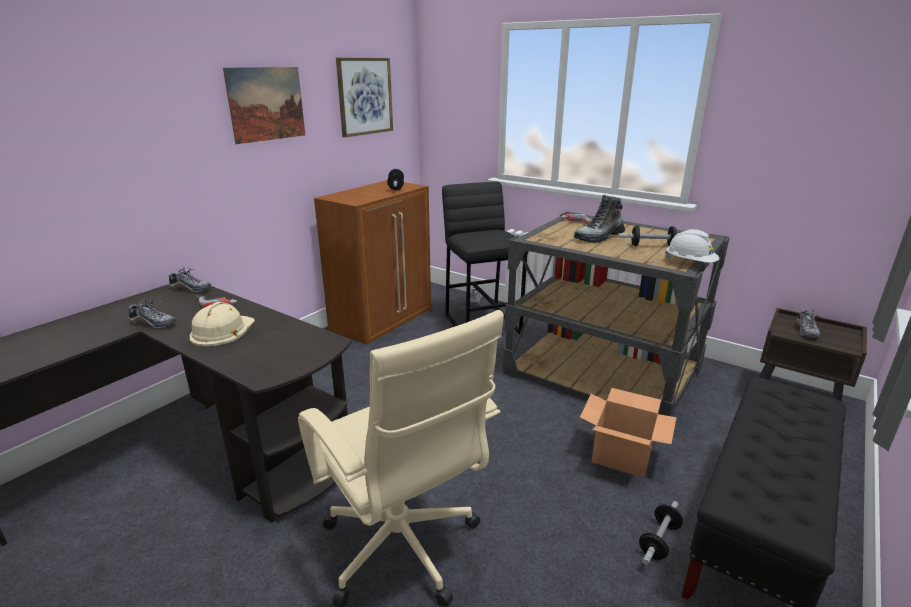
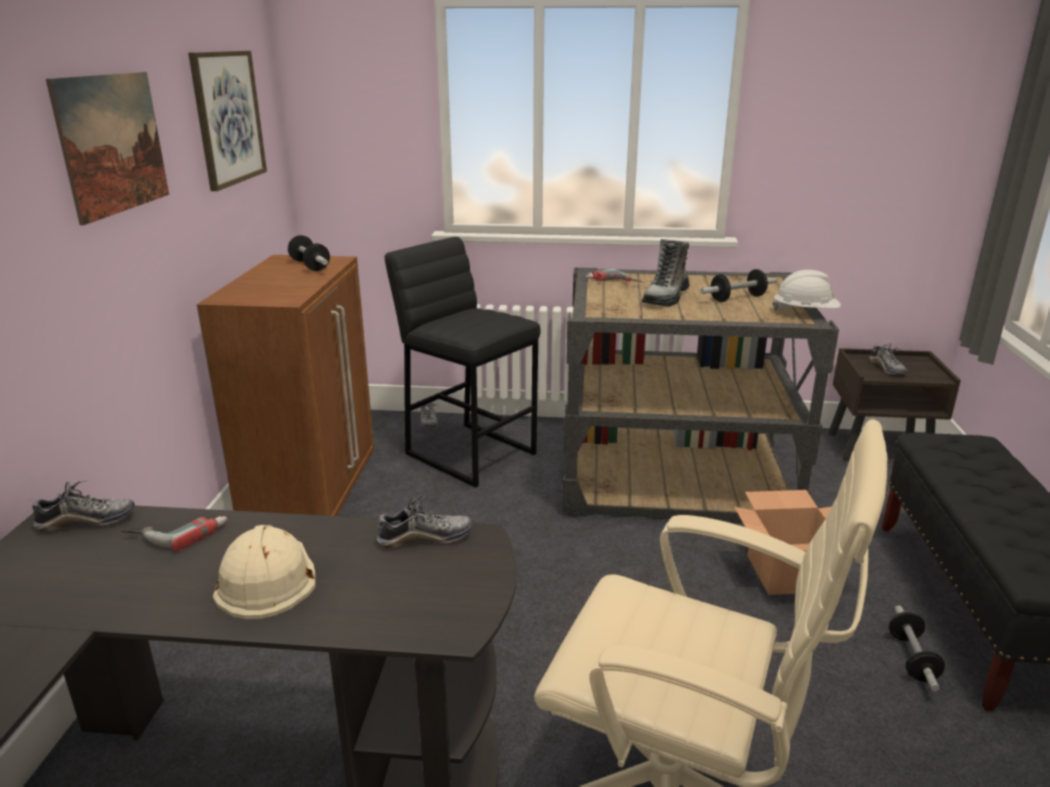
camera: 30 degrees left, 0 degrees up
shoe [129,299,176,328] -> shoe moved to [377,496,472,549]

